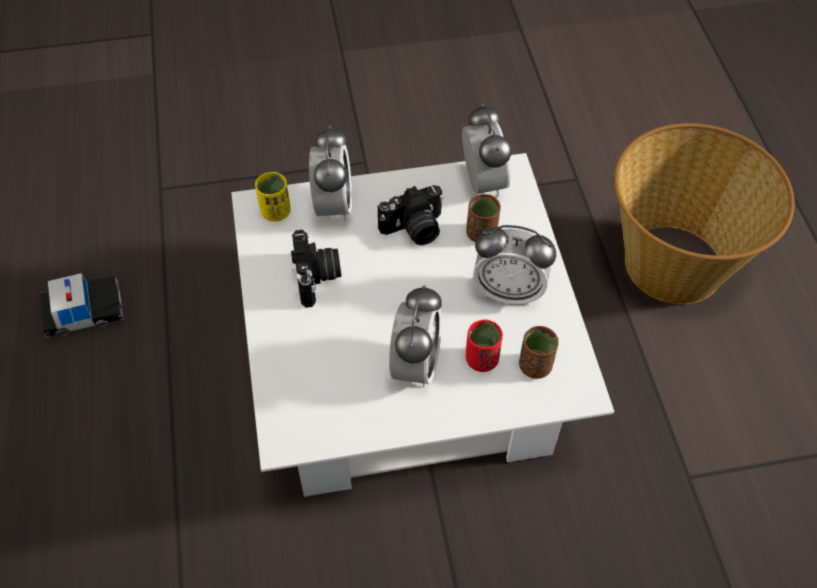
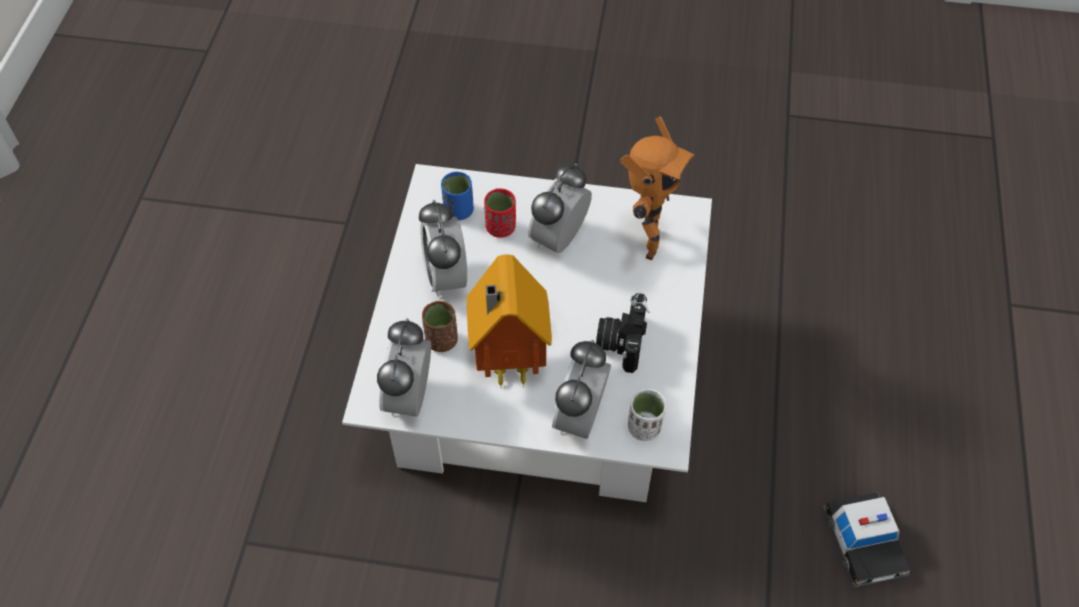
camera: 160 degrees left, 0 degrees up
toy car [40,273,125,339] -> toy car turned 105 degrees counterclockwise [823,492,910,588]
yellow cup [255,172,291,222] -> white cup [628,389,666,441]
camera [378,185,444,245] -> toy house [467,254,552,387]
alarm clock [473,225,556,305] -> alarm clock turned 135 degrees counterclockwise [419,200,467,297]
brown cup [519,326,559,379] -> blue cup [441,172,474,220]
basket [614,123,795,305] -> none
none -> toy robot [620,117,695,261]

